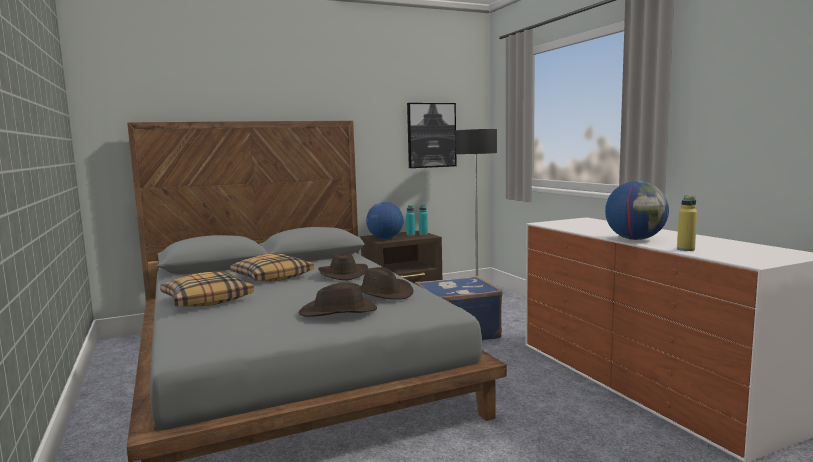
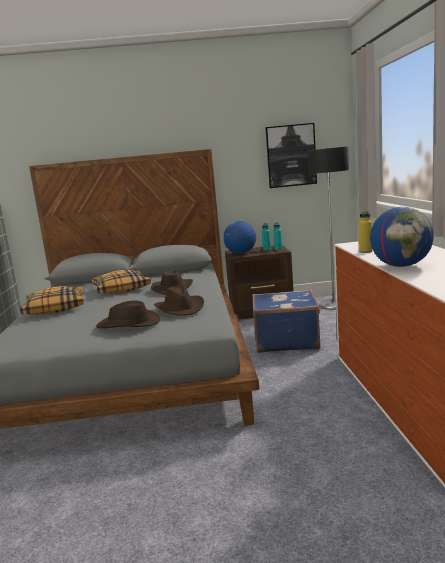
camera: 20 degrees right, 5 degrees up
yellow bottle [677,195,697,251] -> yellow bottle moved to [359,210,372,253]

